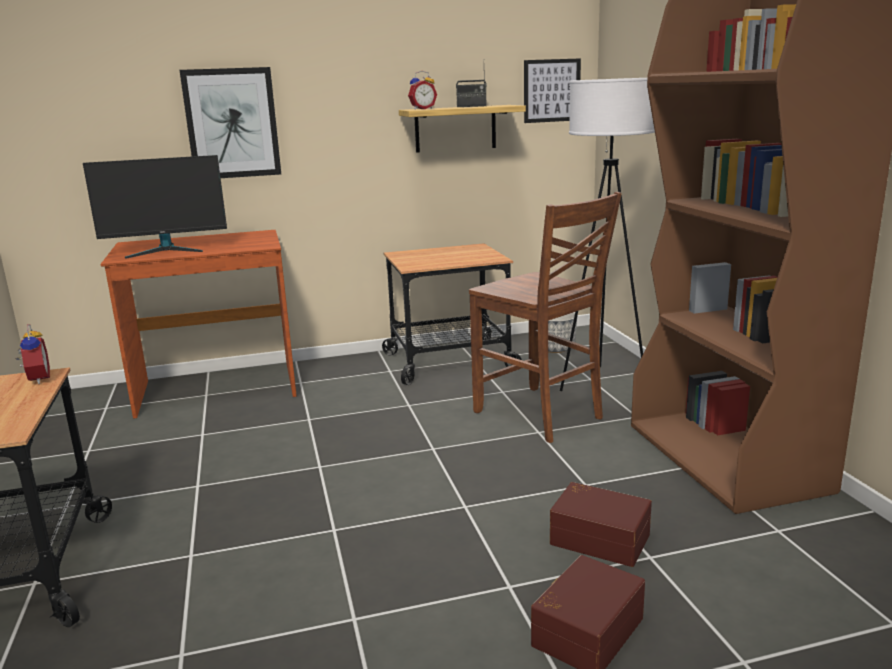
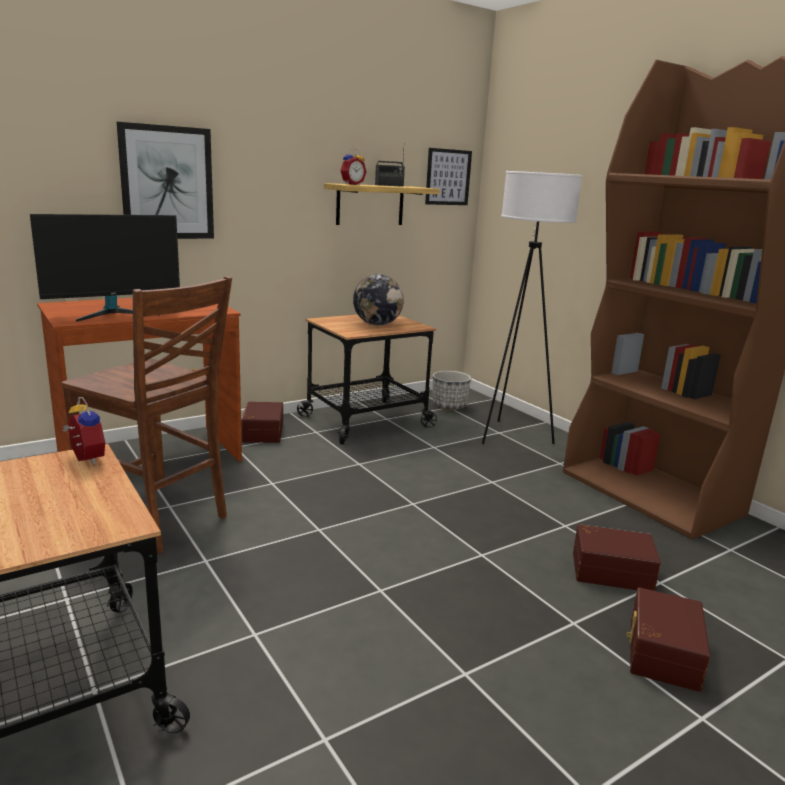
camera: 20 degrees left, 0 degrees up
brown chair [469,192,622,443] -> brown chair moved to [61,276,232,553]
none -> brown storage box [241,402,283,443]
none -> globe [353,274,404,326]

